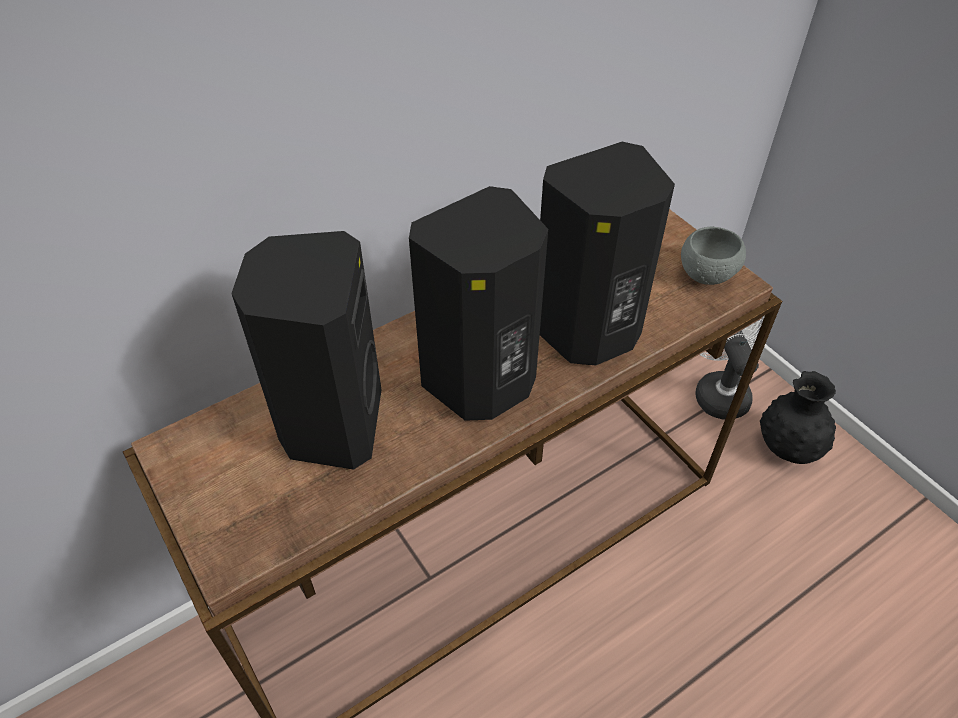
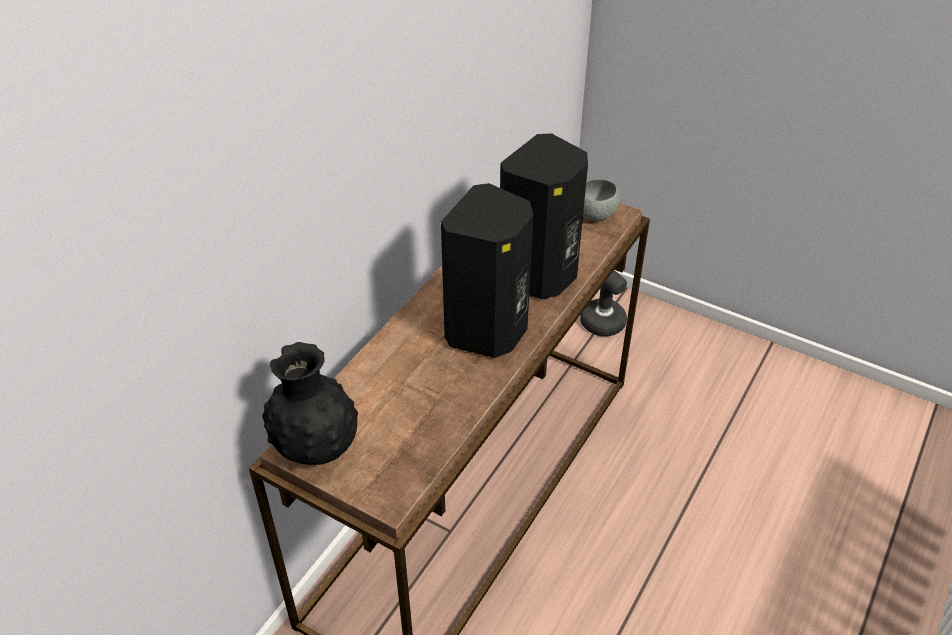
camera: 25 degrees left, 5 degrees down
black speaker [231,231,382,470] -> none
black vase [760,371,836,464] -> black vase moved to [262,342,358,465]

